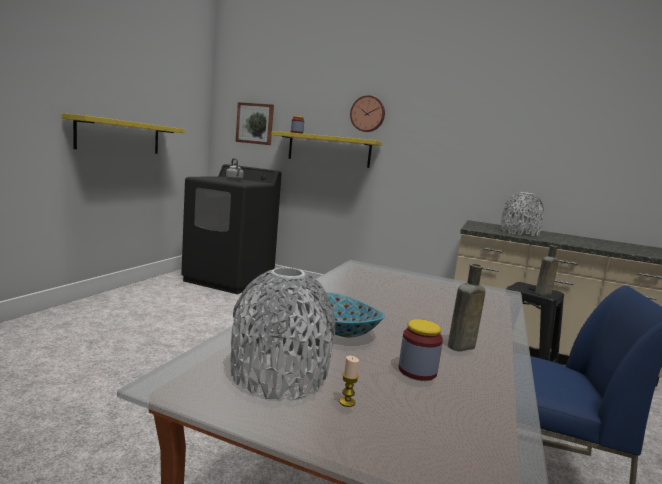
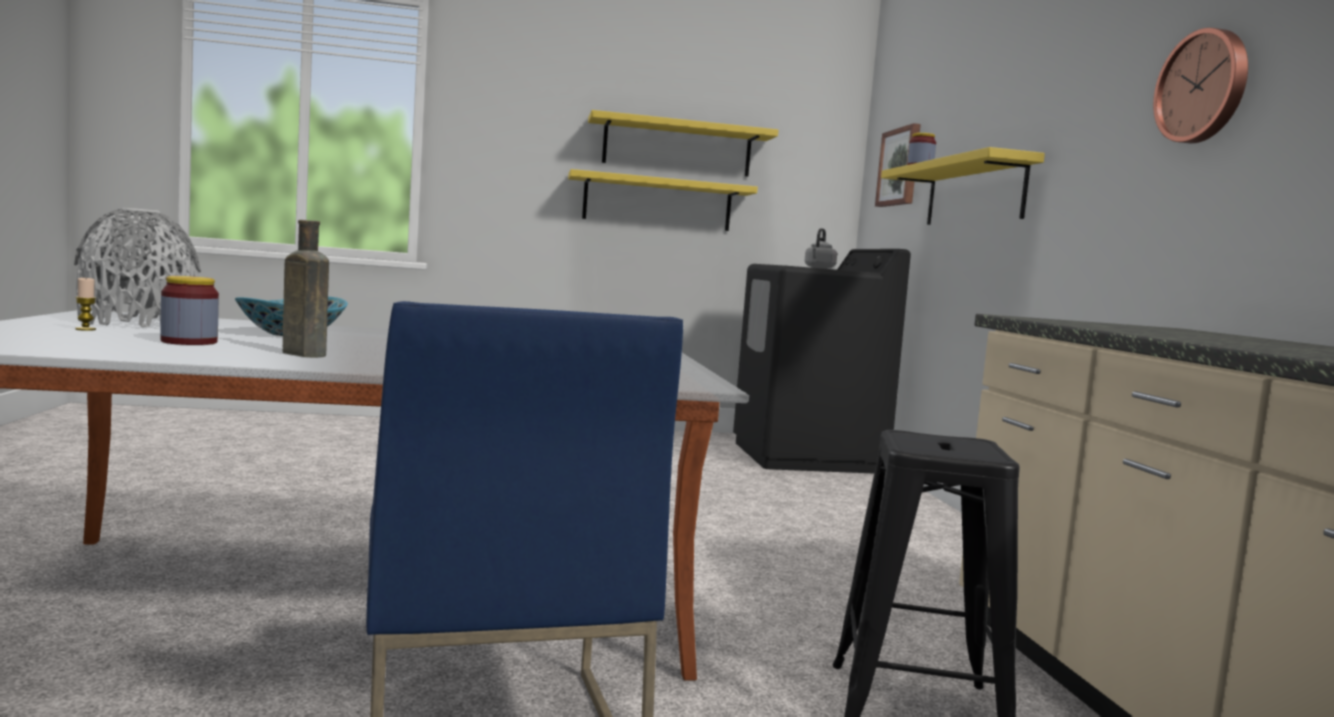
camera: 60 degrees right, 5 degrees down
wall clock [350,95,385,132] -> wall clock moved to [1153,28,1248,143]
grey vase [500,192,544,236] -> none
brown bottle [535,245,559,296] -> none
none -> yellow shelf [588,110,778,177]

